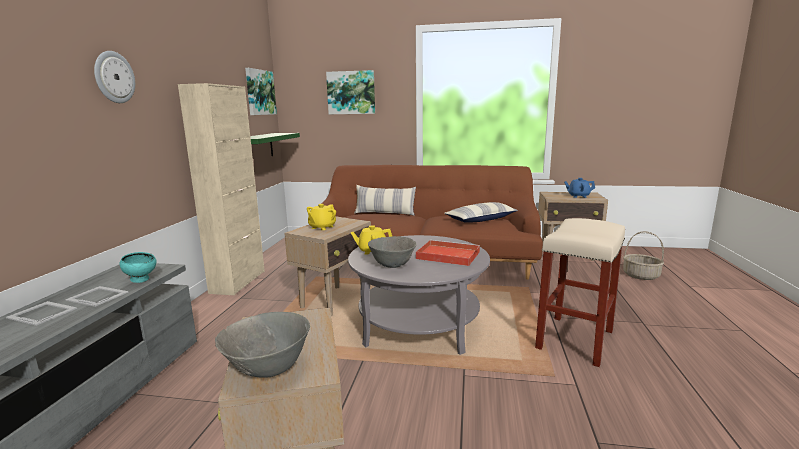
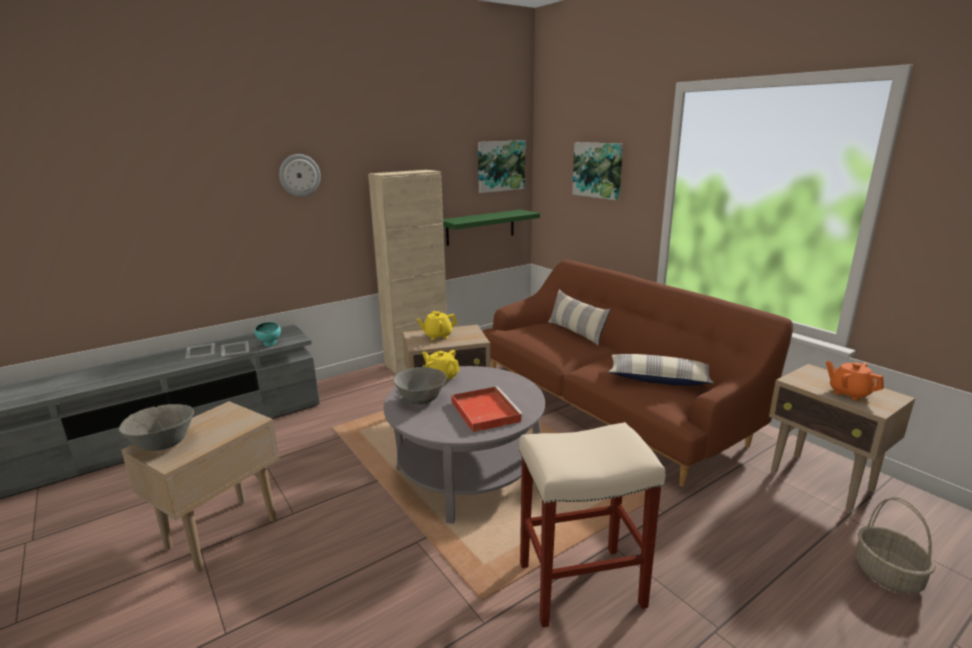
camera: 45 degrees right, 5 degrees up
blue teapot [564,178,595,198] -> orange teapot [826,361,884,401]

